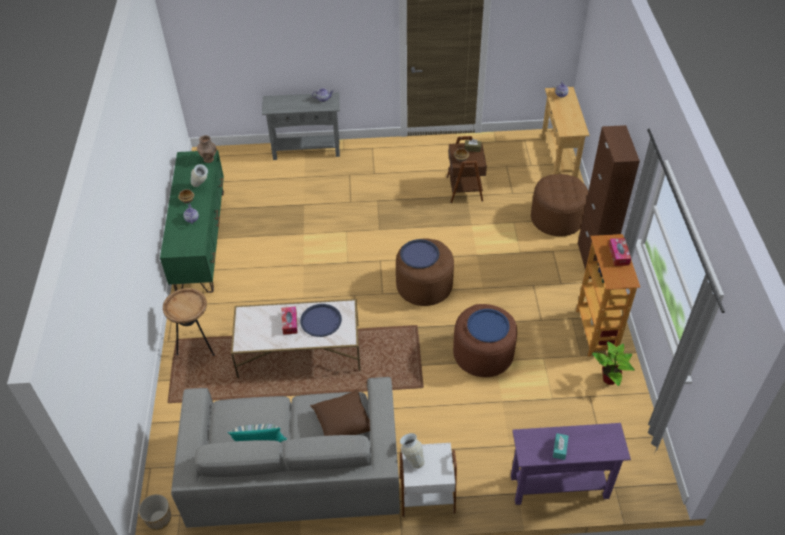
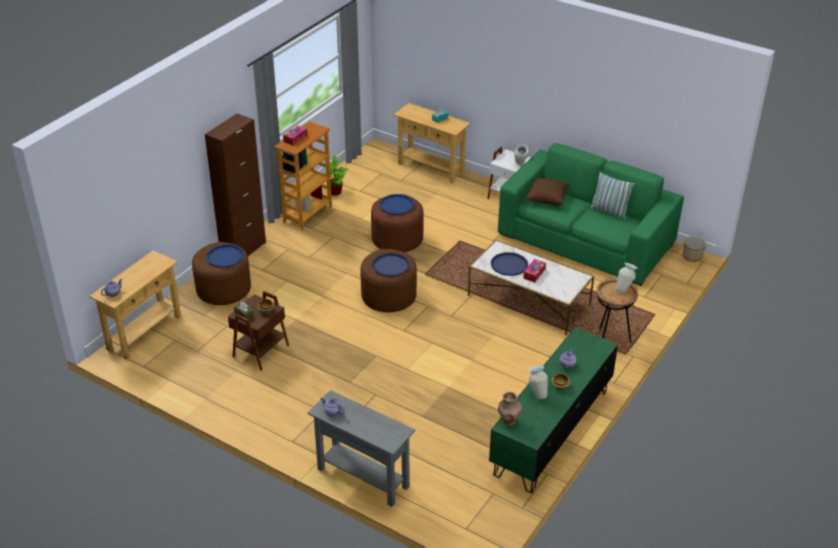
camera: 145 degrees left, 10 degrees down
grey sofa [171,377,400,528] -> green sofa [498,143,684,286]
purple console table [511,423,631,505] -> beige console table [394,103,470,184]
none -> blue tray [206,244,244,268]
none -> vase [616,263,638,293]

